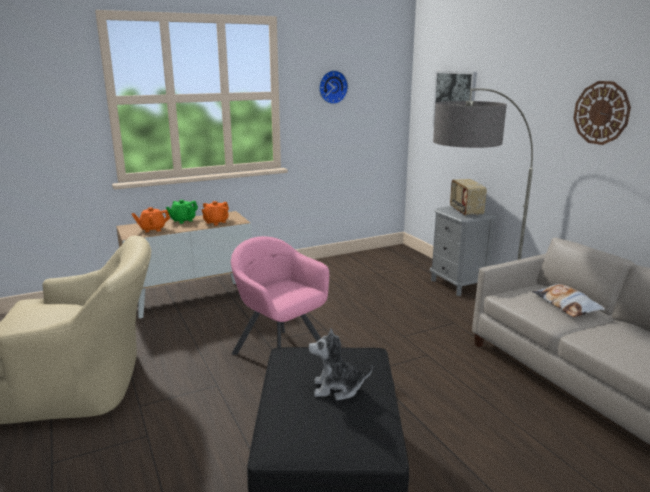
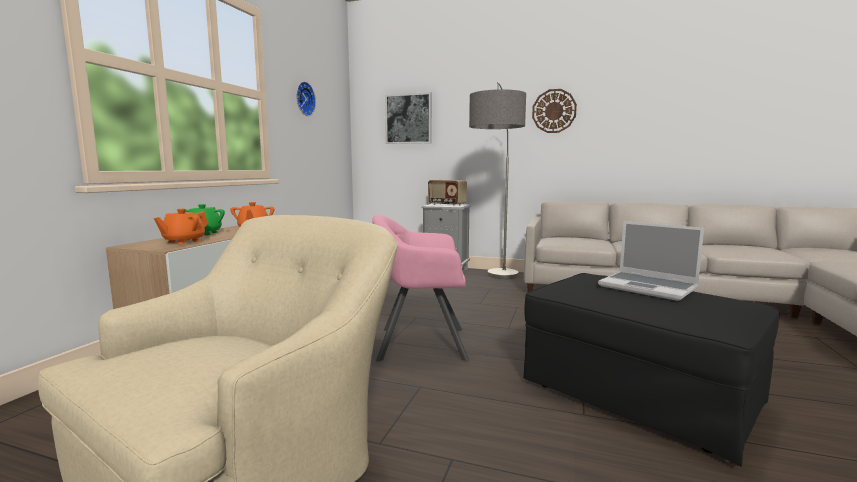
camera: 45 degrees left, 10 degrees down
plush toy [308,328,373,400] -> laptop [598,221,704,301]
pillow [532,284,605,317] -> none

